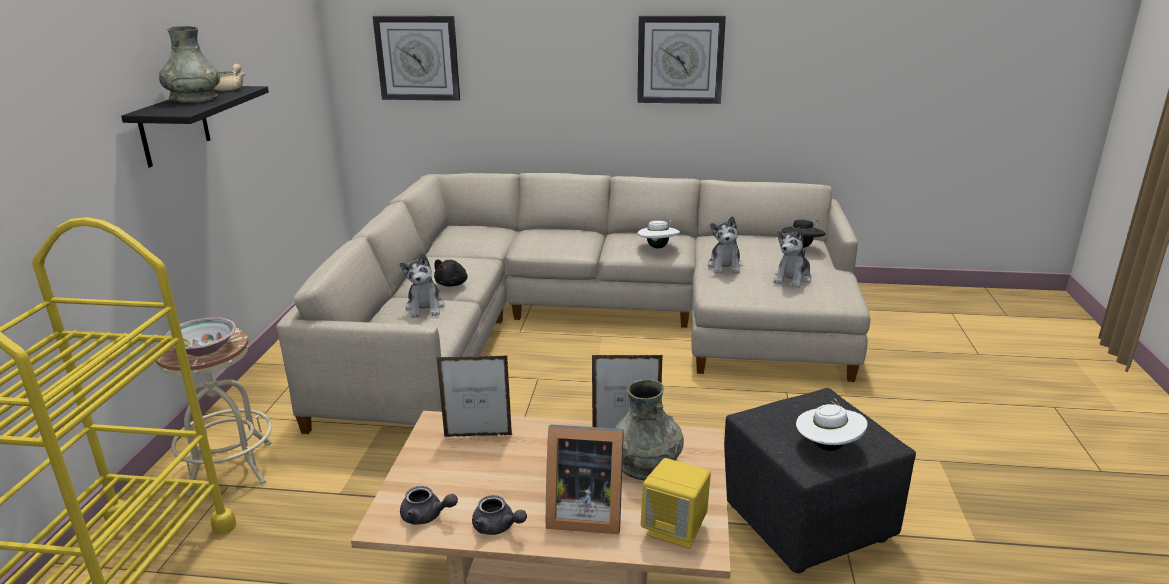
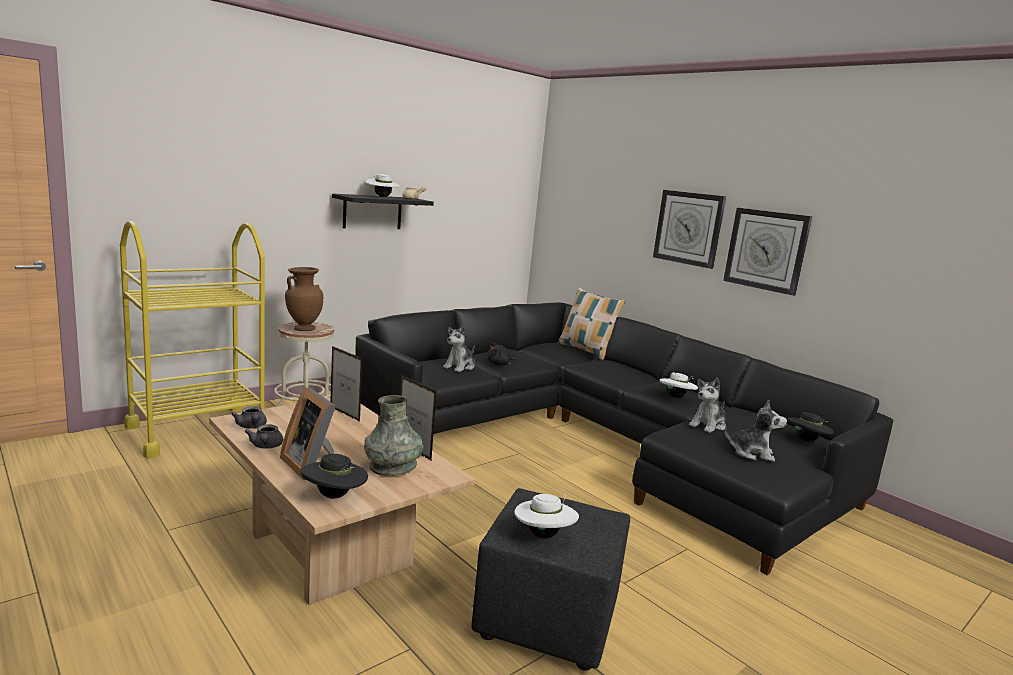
camera: 40 degrees right, 10 degrees down
grey vase [159,26,220,103] -> white hat [366,173,400,197]
bowl [165,317,236,356] -> brown vase [285,267,323,331]
beige sofa [276,173,870,434] -> black sofa [355,302,893,575]
wall clock [372,16,460,101] -> wall clock moved to [653,190,726,269]
yellow speaker [641,458,711,549] -> black hat [301,454,368,499]
plush toy [773,227,812,288] -> plush toy turned 150 degrees counterclockwise [725,400,787,462]
none -> pillow [557,288,626,360]

